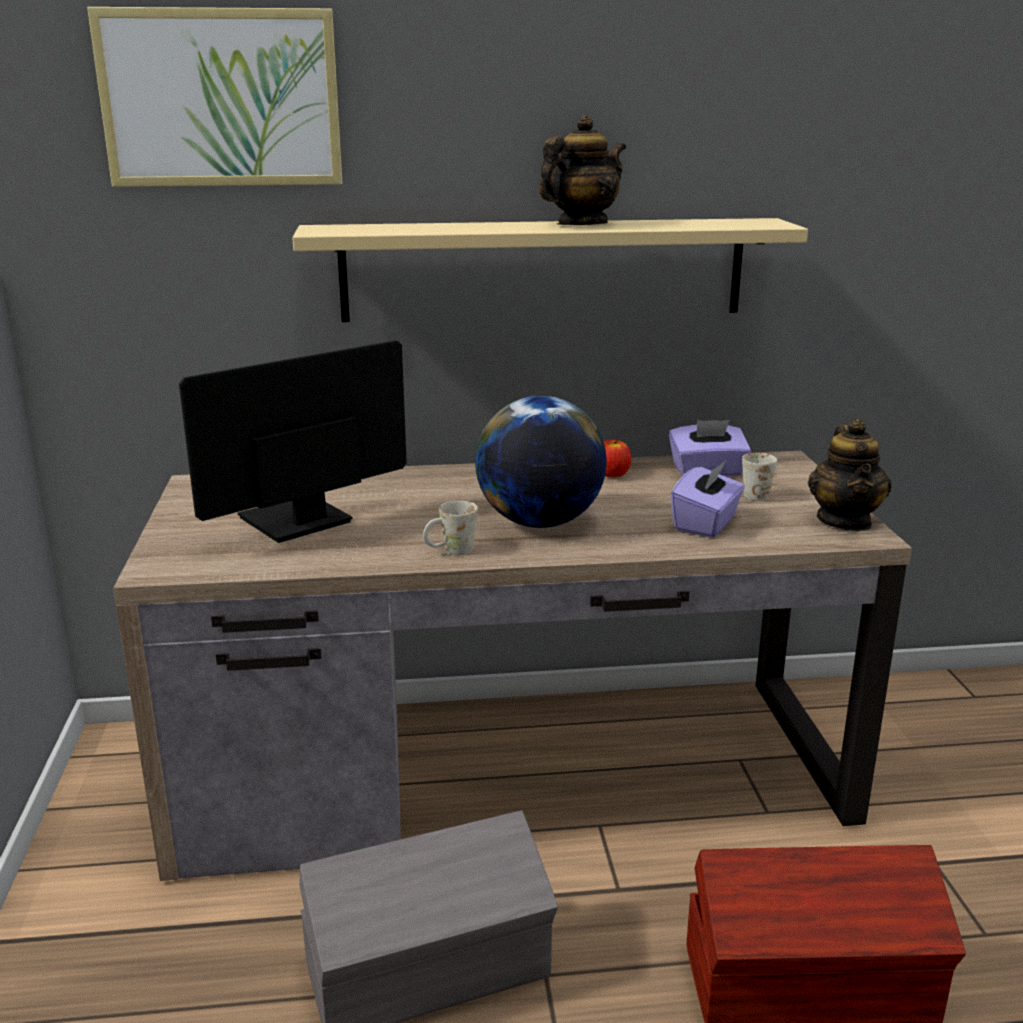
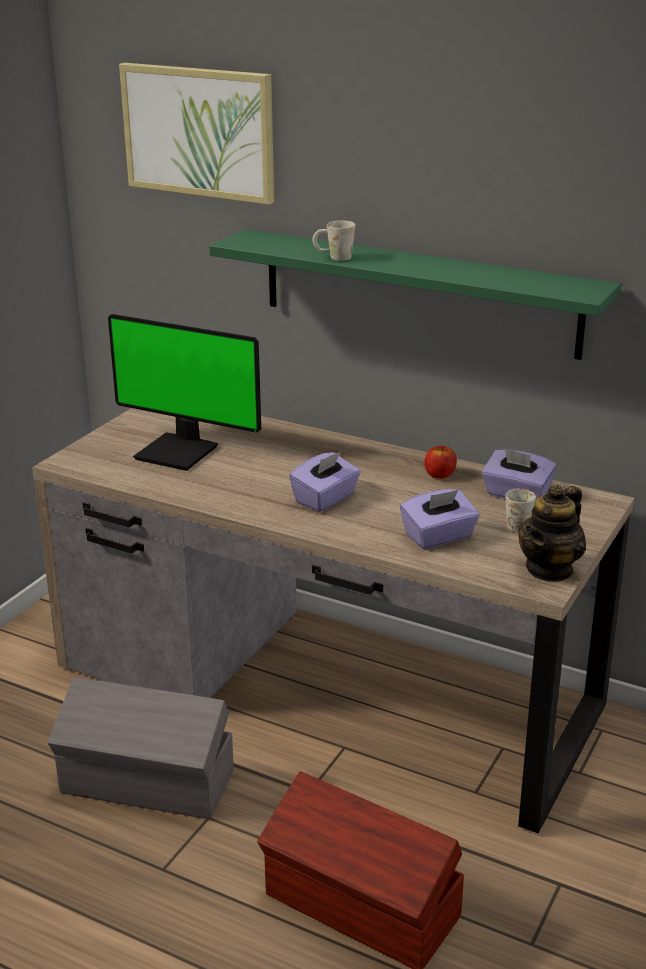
camera: 35 degrees right, 5 degrees up
monitor [179,340,407,543] -> monitor turned 150 degrees counterclockwise [108,314,261,471]
beige shelf [292,218,808,322] -> green shelf [209,229,621,360]
white mug [423,501,478,555] -> white mug moved to [312,221,355,261]
globe [475,396,607,528] -> purple tissue box [289,451,361,512]
teapot [539,115,626,225] -> none

